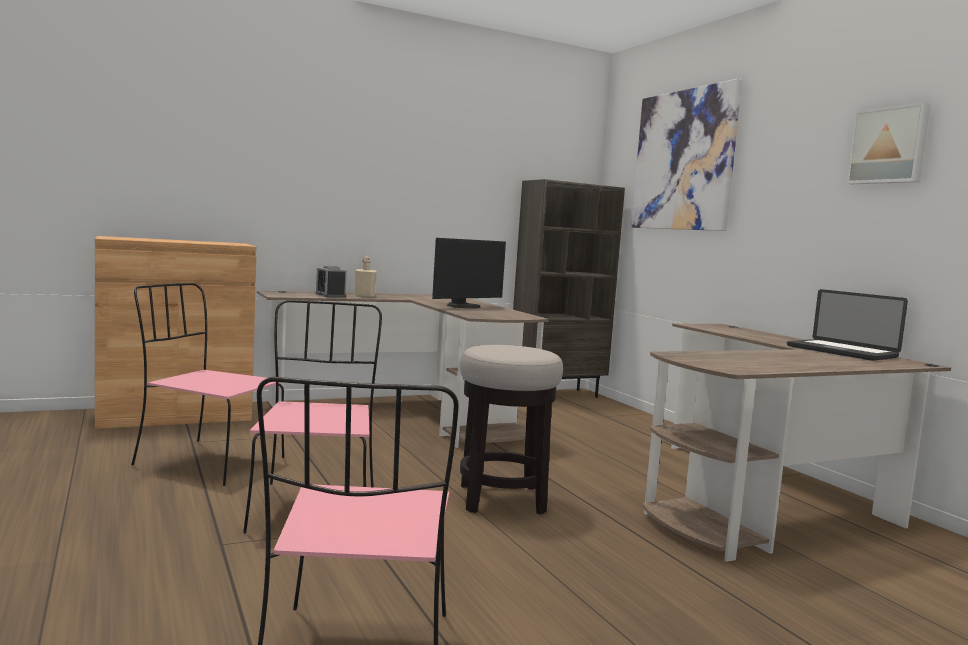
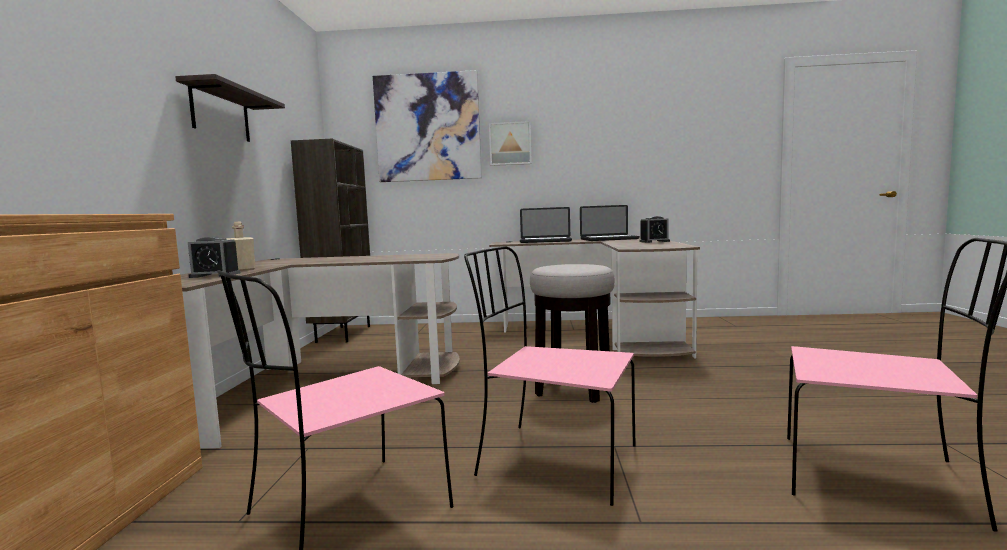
camera: 60 degrees left, 0 degrees up
monitor [432,238,506,308] -> none
picture [846,102,930,184] -> picture moved to [489,121,532,166]
none -> shelf [175,74,285,142]
none -> laptop [520,207,572,243]
none -> alarm clock [639,216,670,243]

